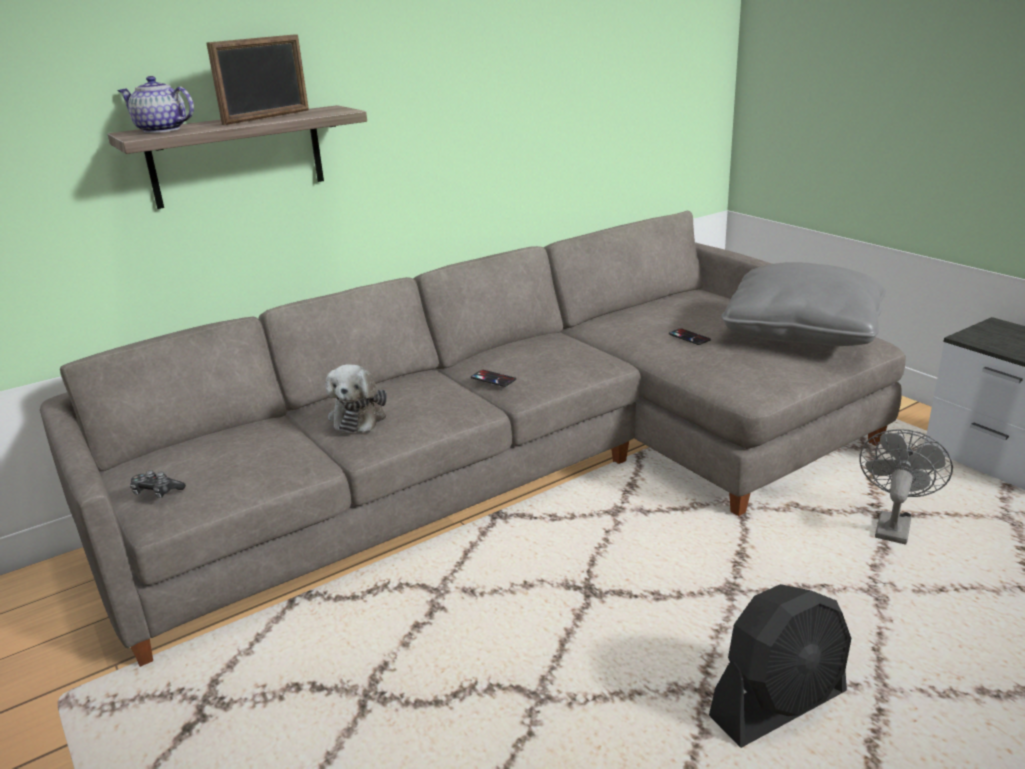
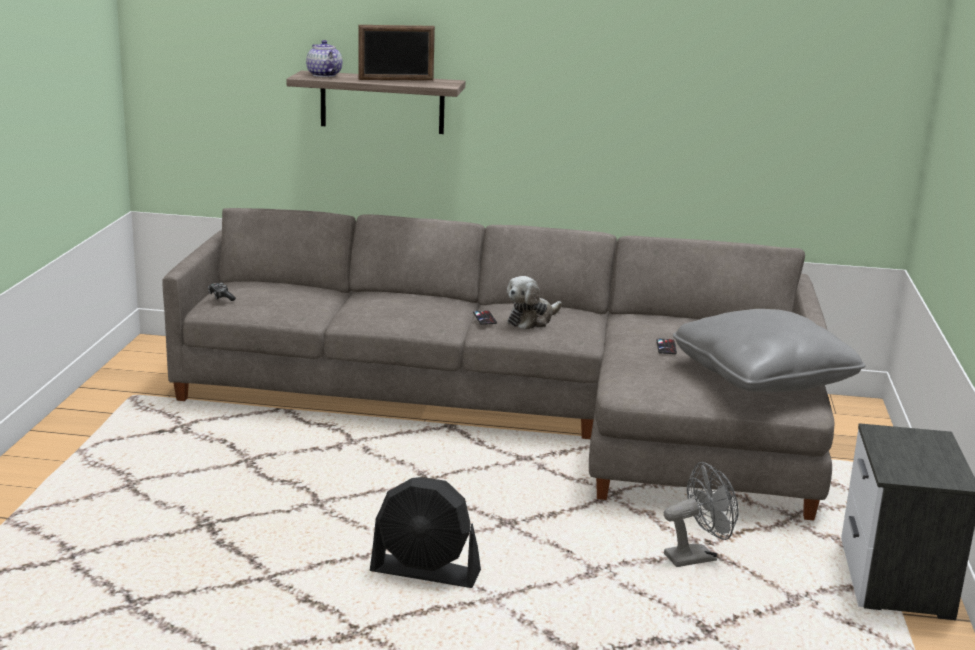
camera: 40 degrees right, 5 degrees down
plush toy [325,364,387,432] -> plush toy moved to [507,276,562,330]

